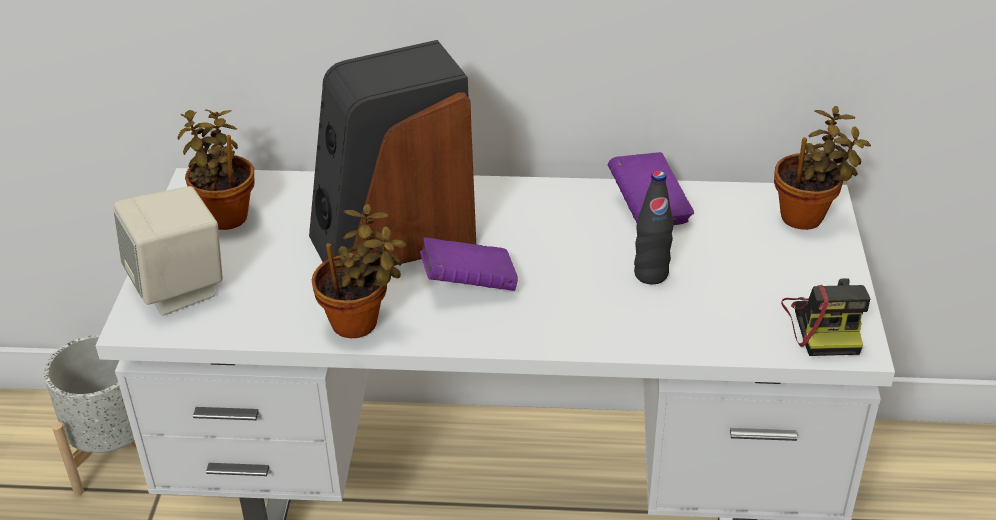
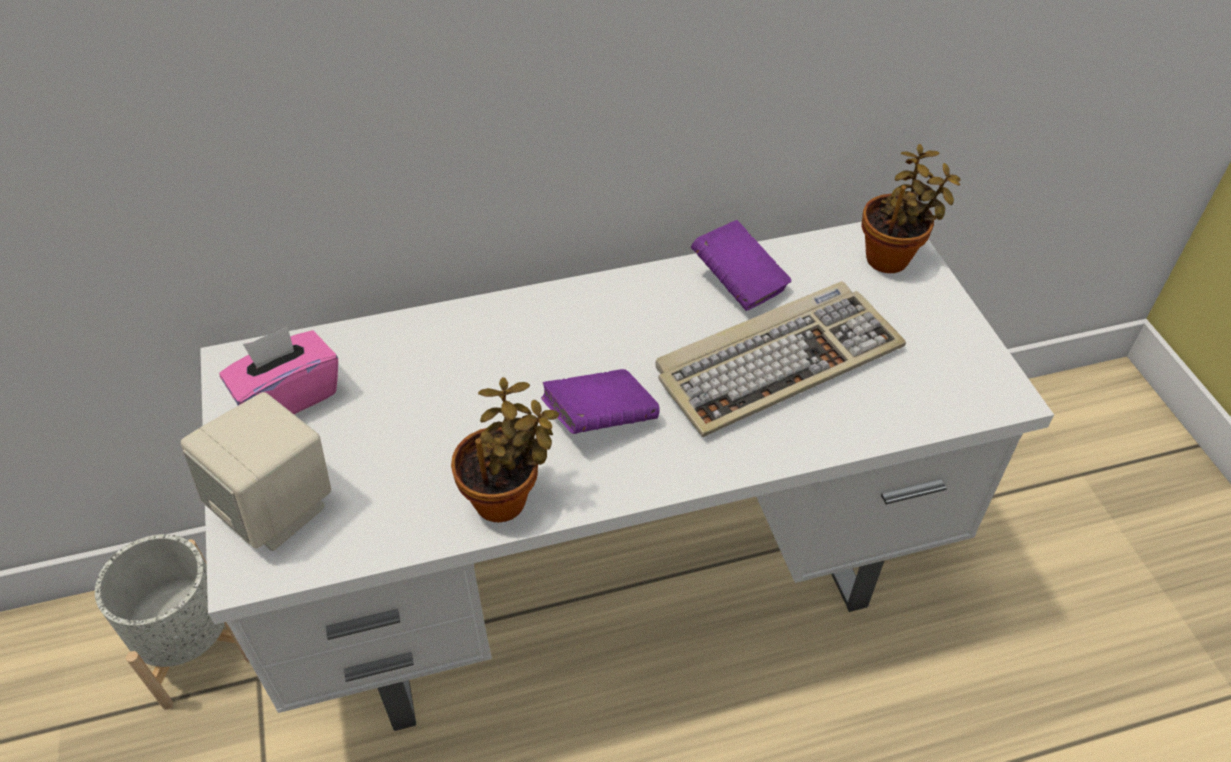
camera: 20 degrees left, 10 degrees up
potted plant [178,109,255,230] -> pink tissue box [219,327,338,414]
speaker [309,40,476,266] -> none
black bottle [634,171,673,284] -> keyboard [655,281,906,437]
camera [781,278,870,356] -> none

